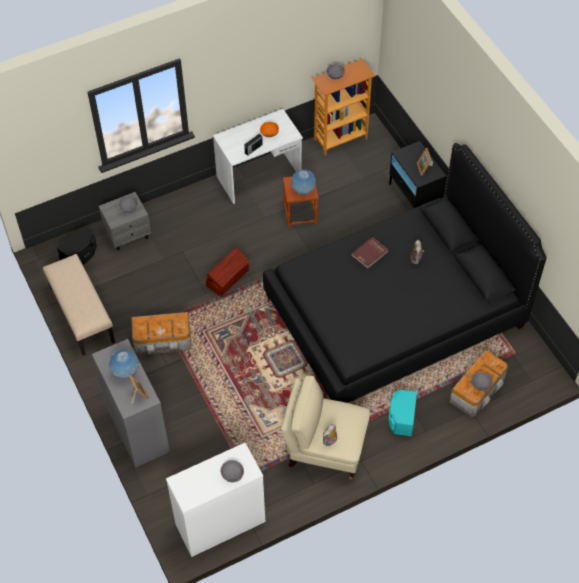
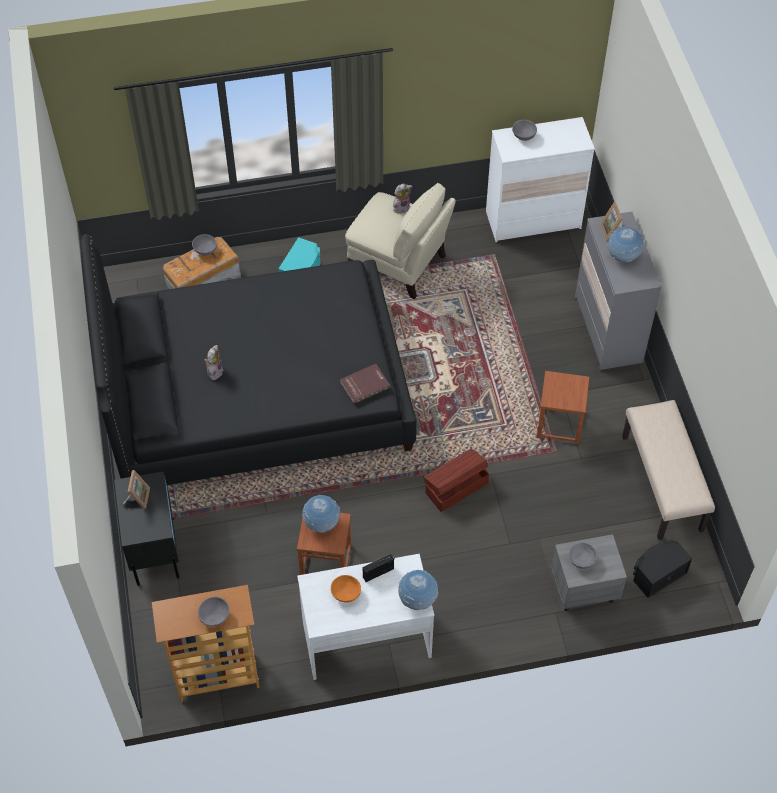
camera: 165 degrees left, 0 degrees up
storage box [131,312,191,355] -> brown stool [537,371,590,444]
red book [351,237,388,269] -> red book moved to [340,364,390,404]
none -> globe [398,570,438,610]

